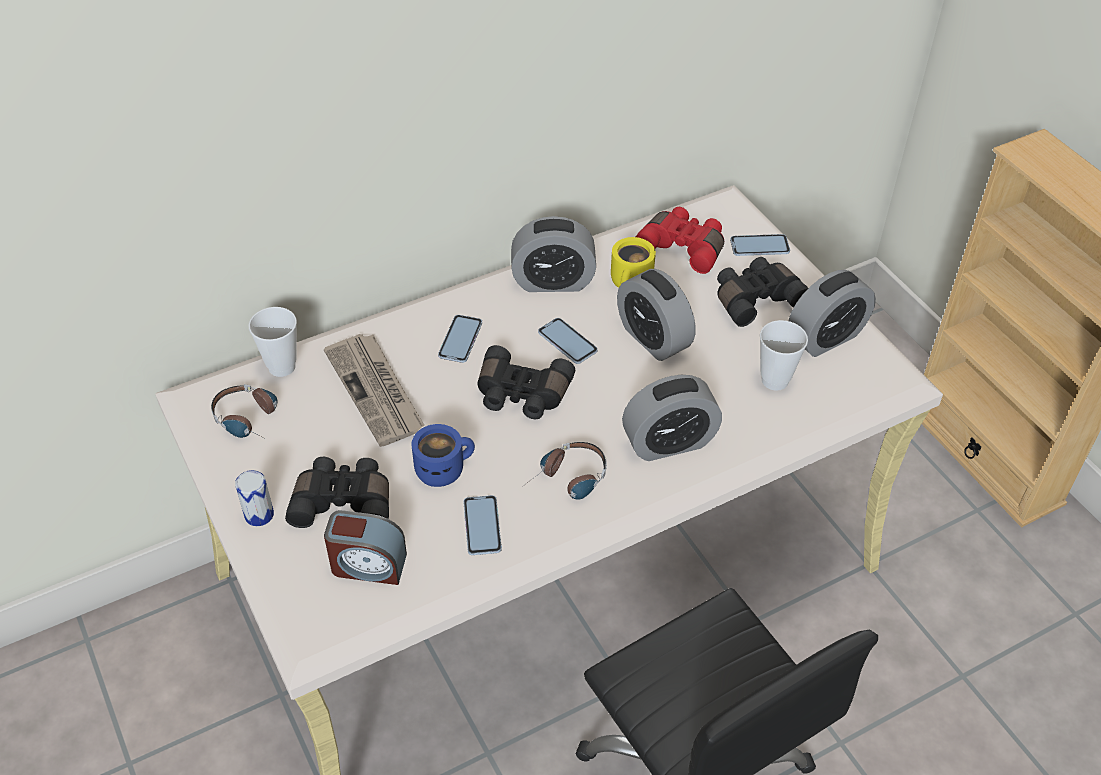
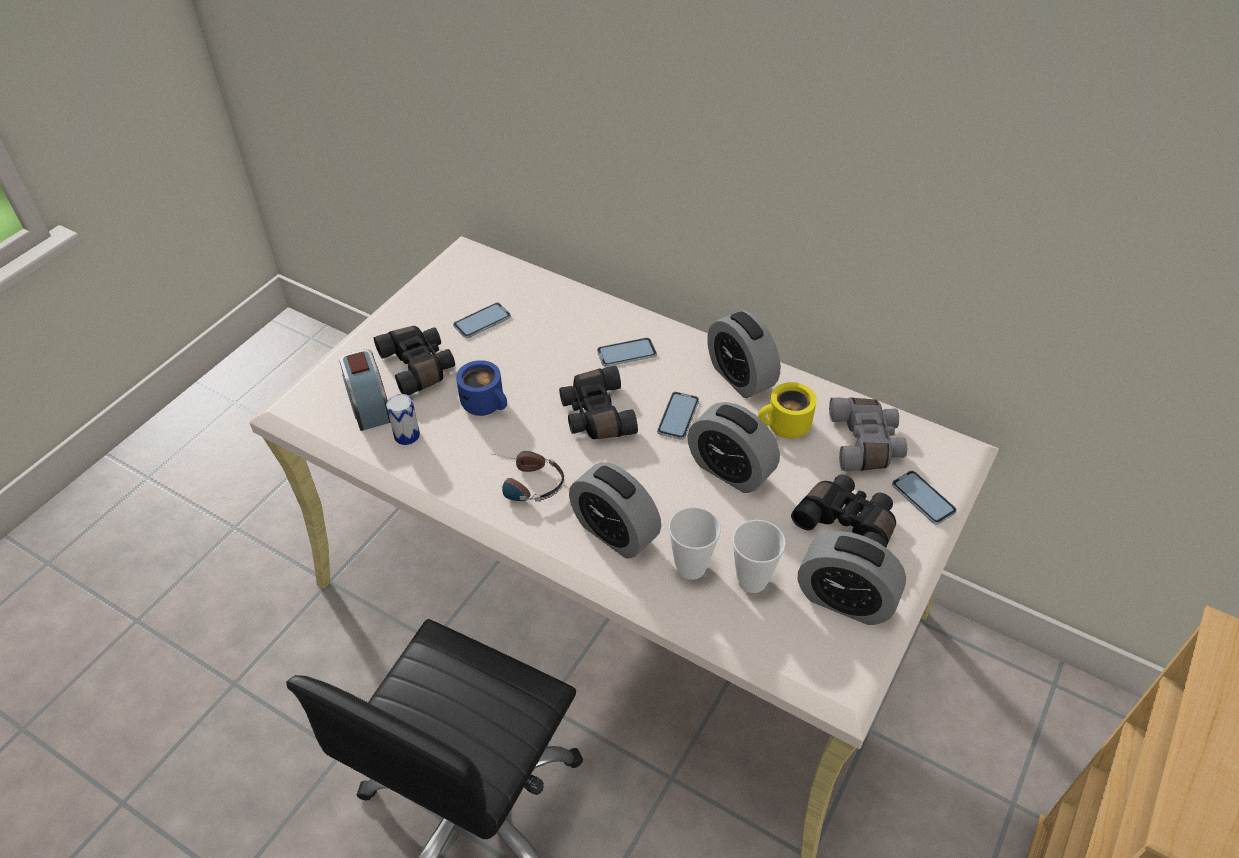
camera: 60 degrees right, 0 degrees up
headphones [211,384,277,441] -> none
can [235,470,274,526] -> can moved to [386,394,420,445]
cup [249,307,297,377] -> cup moved to [669,507,721,580]
newspaper [324,334,424,447] -> none
phone [463,495,502,555] -> phone moved to [453,303,511,338]
alarm clock [617,269,696,361] -> alarm clock turned 75 degrees counterclockwise [688,402,780,493]
red binoculars [636,207,724,274] -> grey binoculars [829,397,907,471]

